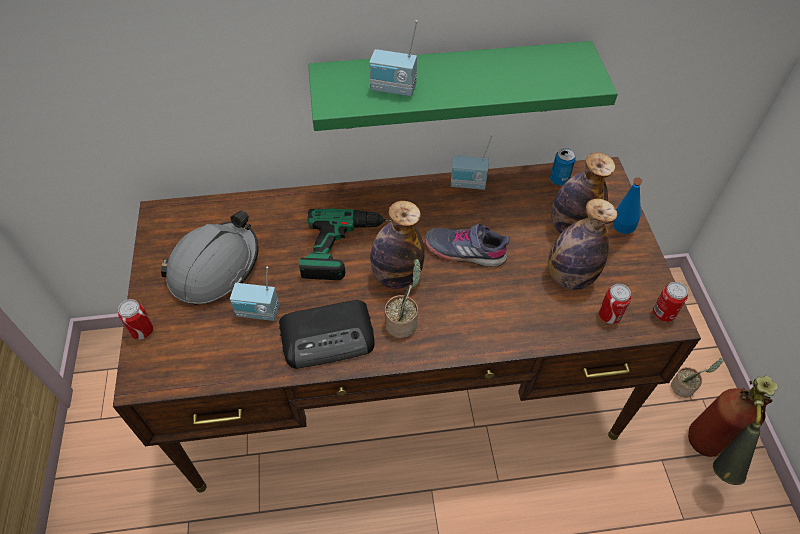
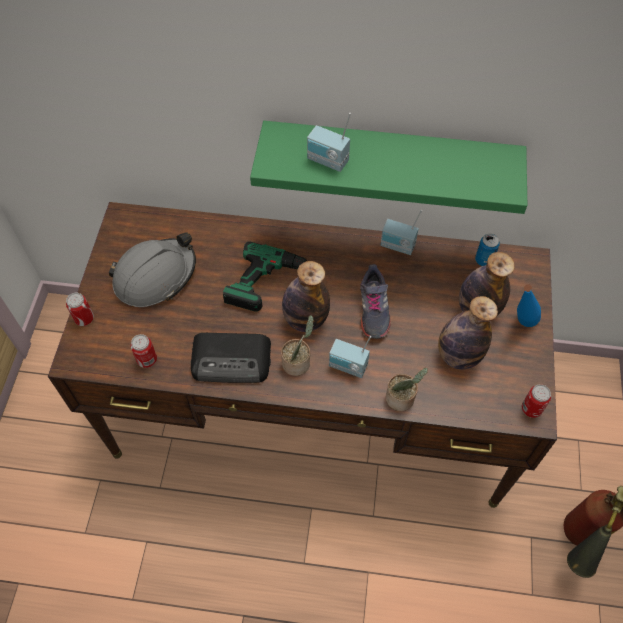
camera: 15 degrees right, 5 degrees up
radio [230,266,279,321] -> radio moved to [329,336,371,378]
grey shoe [425,223,510,267] -> grey shoe turned 120 degrees counterclockwise [360,264,391,339]
can [599,284,631,324] -> can moved to [131,334,157,368]
potted plant [671,358,724,398] -> potted plant moved to [386,368,428,411]

